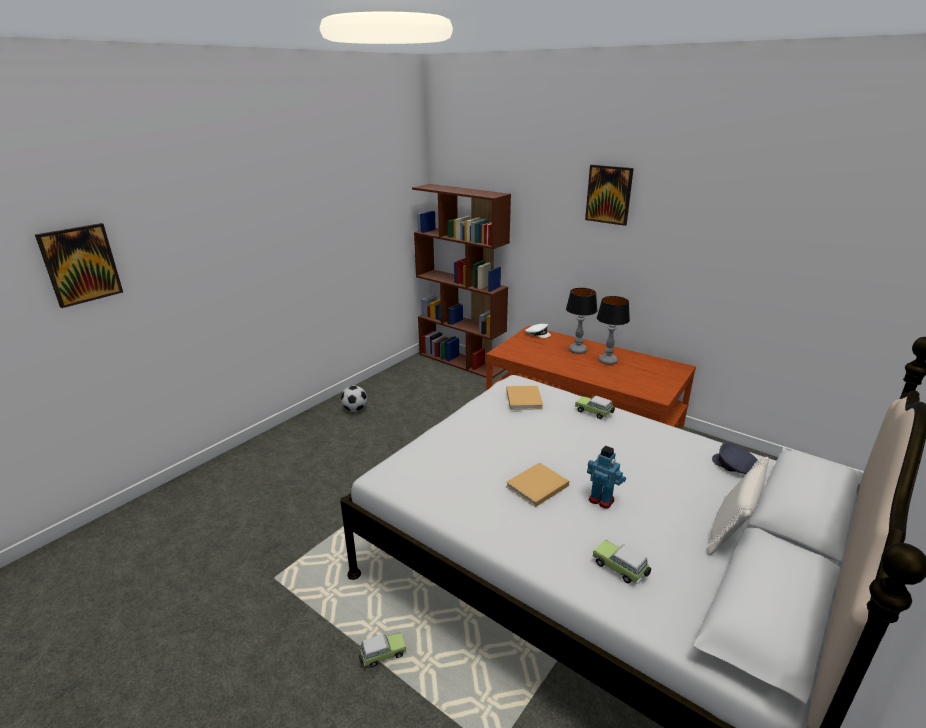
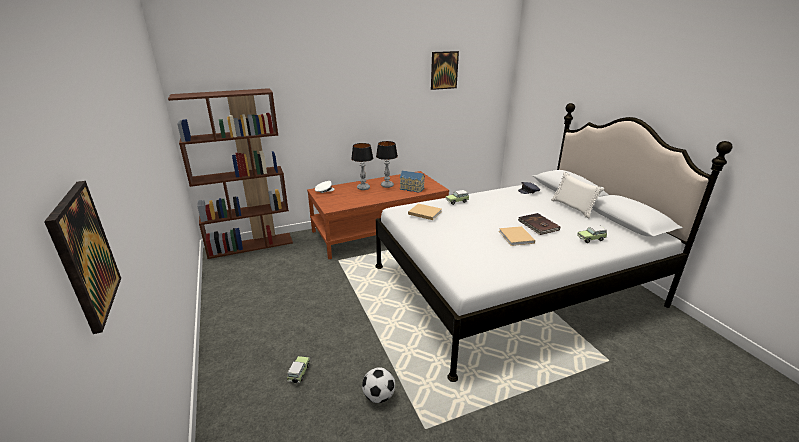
camera: 60 degrees left, 0 degrees up
football [341,386,367,412] -> football moved to [362,367,395,403]
toy car [359,633,406,667] -> toy car moved to [287,356,310,383]
picture [585,165,634,226] -> picture moved to [431,51,459,90]
toy robot [587,445,626,509] -> brown book [518,213,560,235]
none -> toy house [400,171,425,193]

